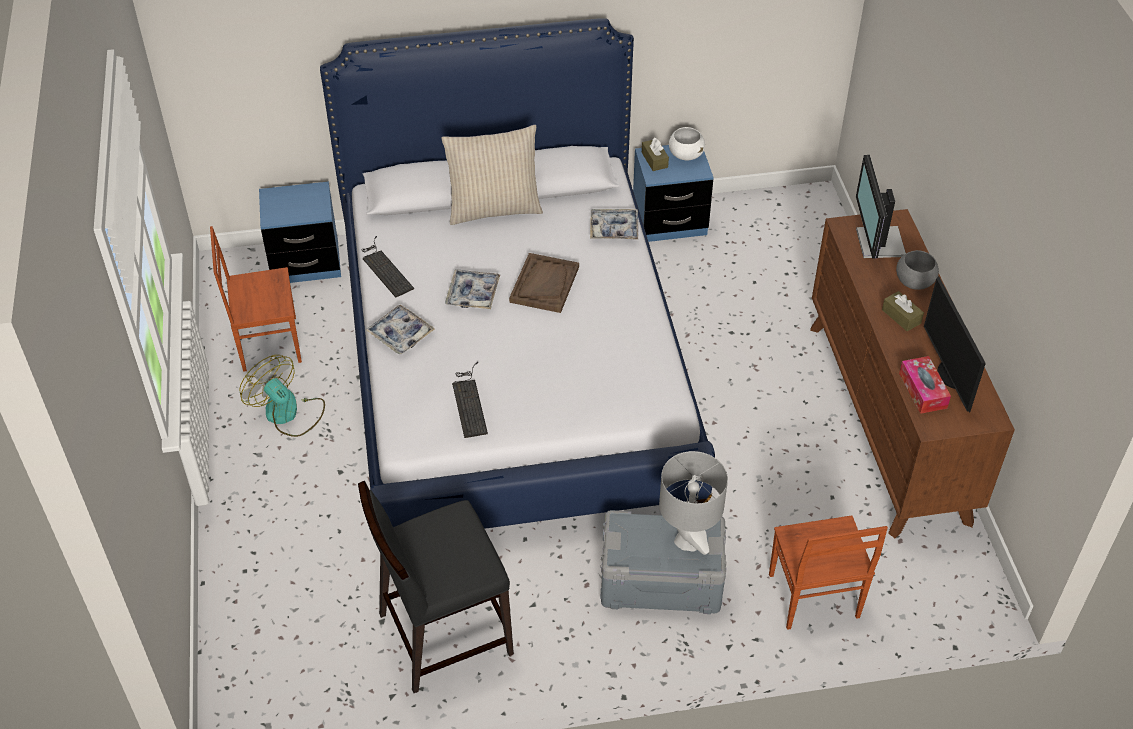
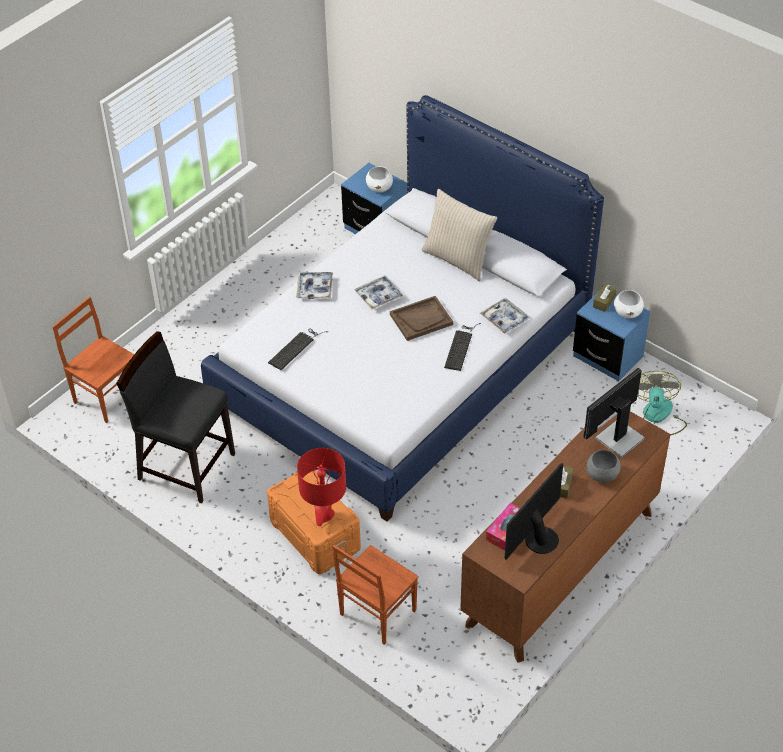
camera: 50 degrees right, 0 degrees up
brown chair [210,226,302,372] -> brown chair moved to [52,297,134,423]
fan [239,355,325,437] -> fan moved to [637,371,687,435]
keyboard [361,236,414,298] -> keyboard moved to [444,323,481,371]
grey storage box [600,510,727,614] -> orange storage box [267,471,361,574]
grey table lamp [659,451,728,555] -> red table lamp [297,448,346,526]
none -> white bowl [366,167,393,192]

